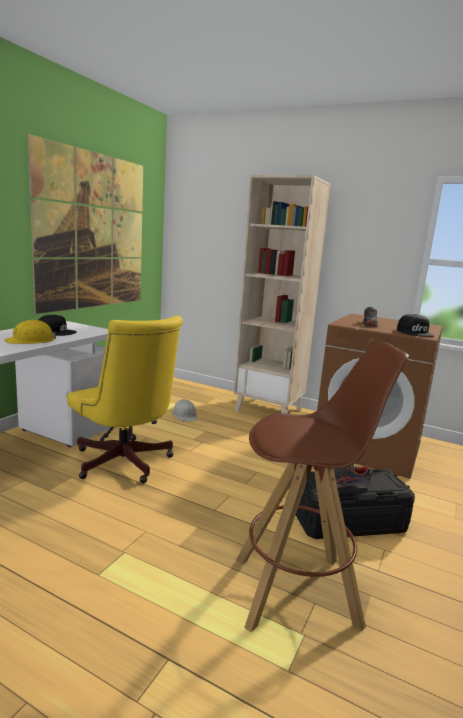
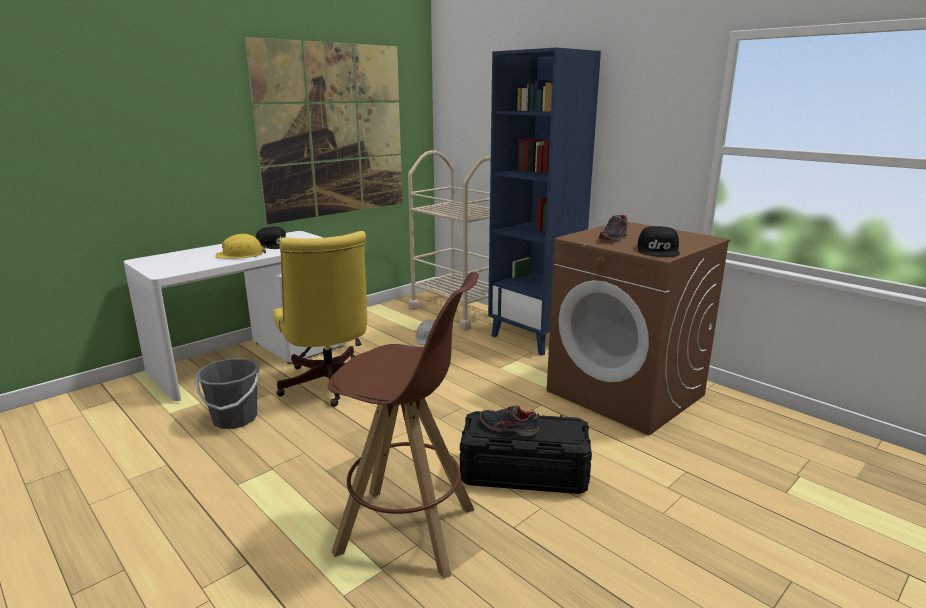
camera: 20 degrees right, 5 degrees up
beige bookcase [234,175,331,413] -> blue bookcase [488,47,601,356]
none -> grey bucket [195,358,260,429]
none -> beige cart [408,150,491,331]

